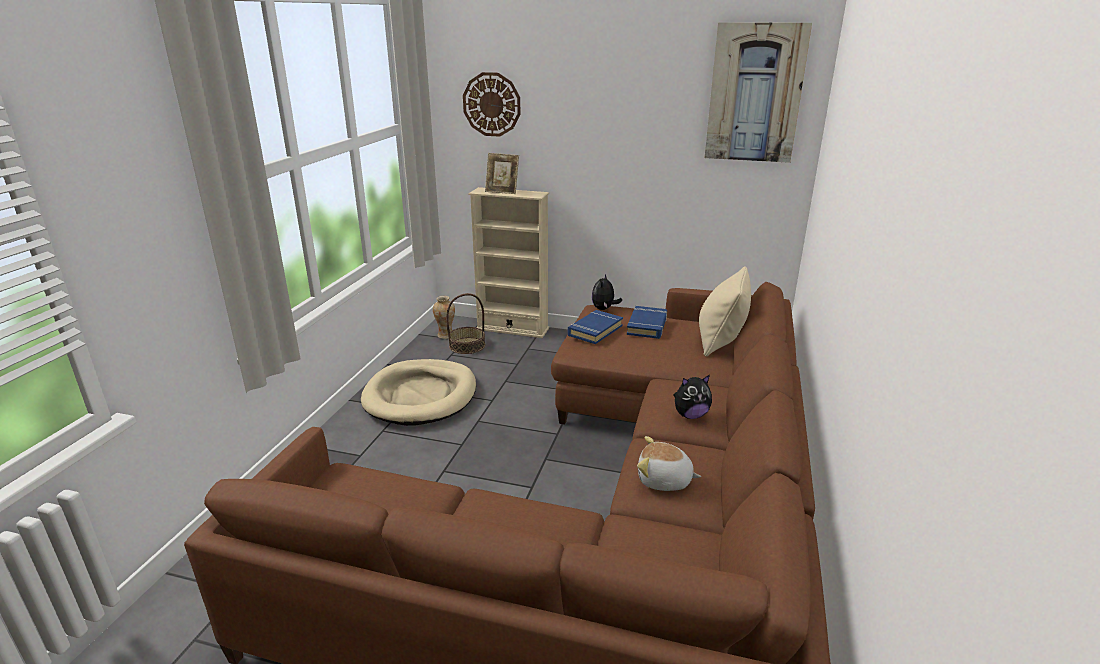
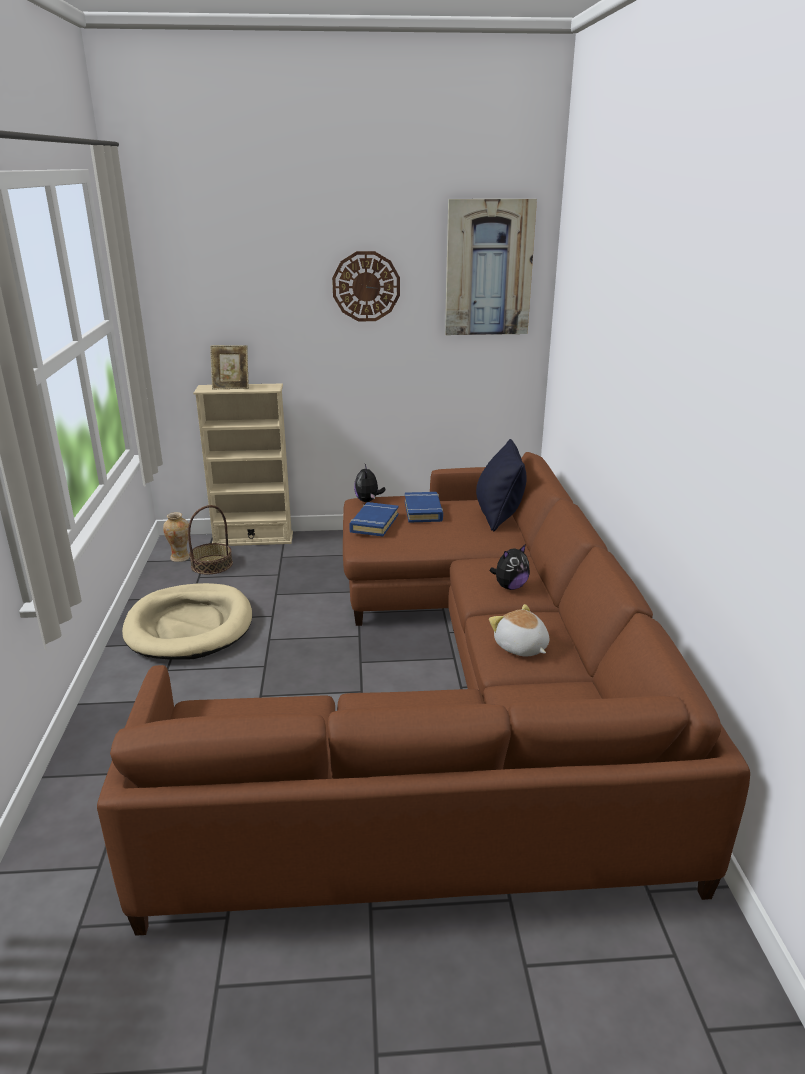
camera: 20 degrees left, 0 degrees up
wall clock [463,72,521,137] -> wall clock moved to [332,251,400,321]
plush toy [637,436,701,491] -> plush toy turned 60 degrees clockwise [489,604,549,657]
beige pillow [699,267,751,357] -> black pillow [476,439,527,531]

